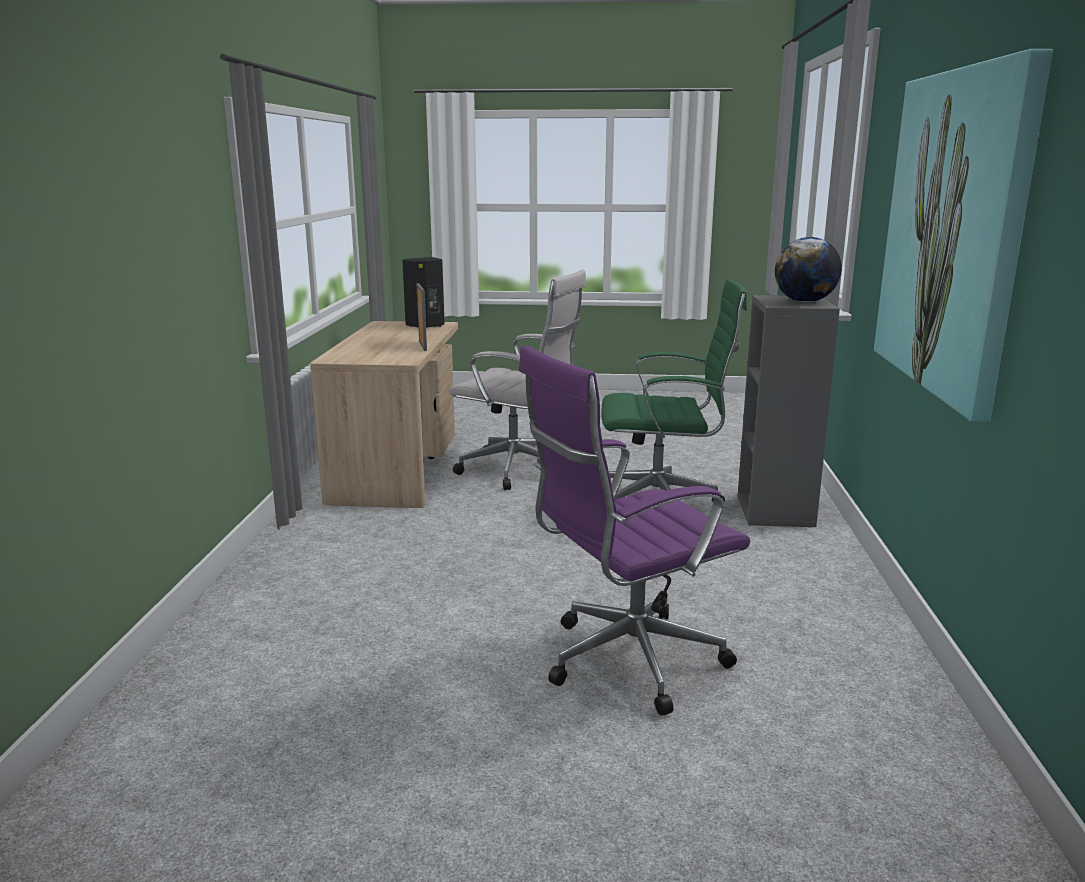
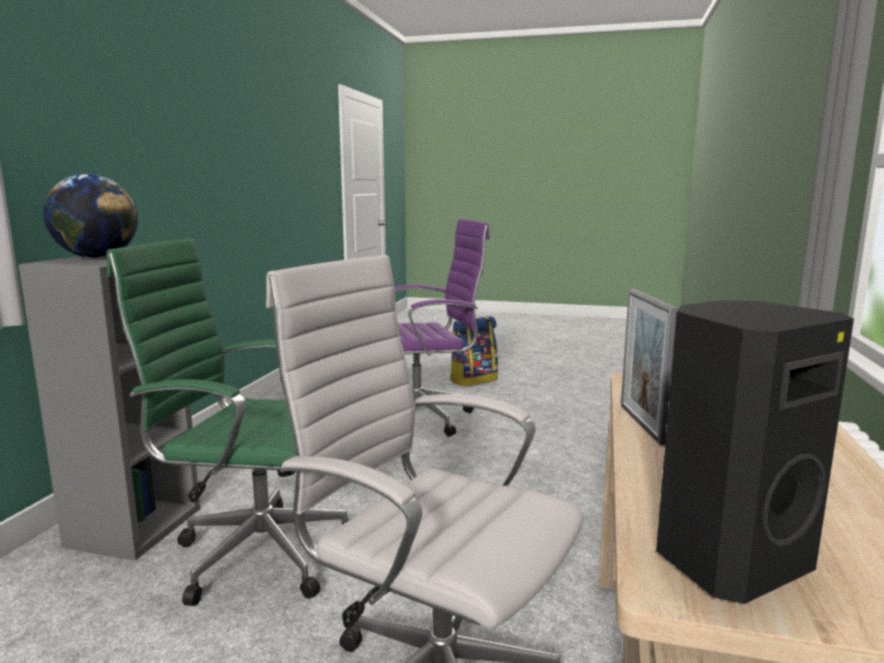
camera: 170 degrees left, 5 degrees down
picture [874,49,1053,422] -> none
none -> backpack [450,316,498,387]

